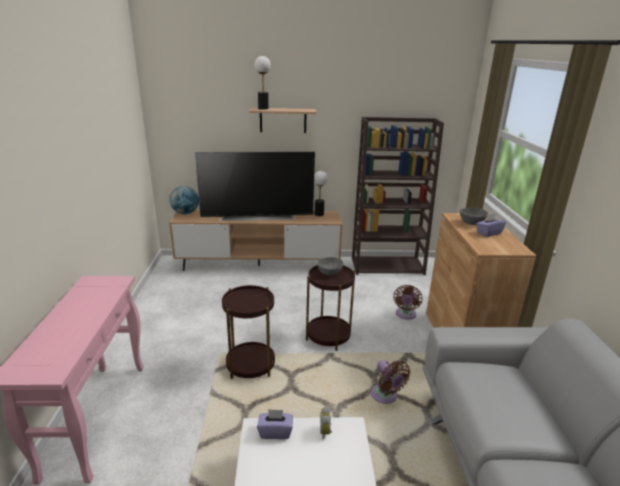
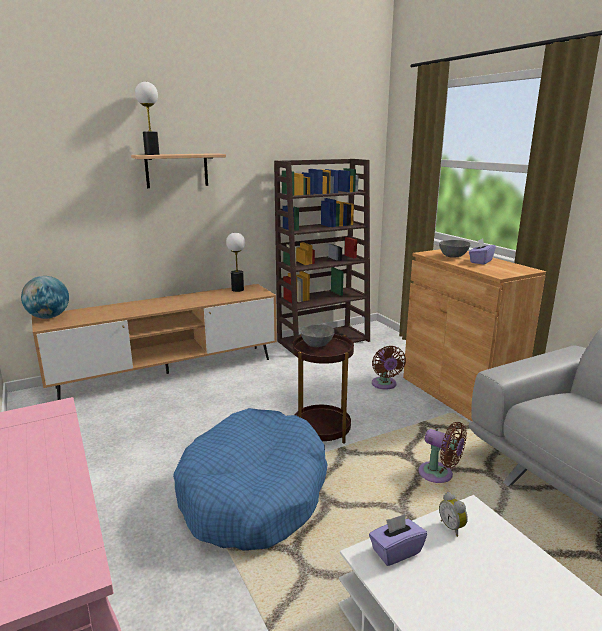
camera: 25 degrees left, 5 degrees down
television [195,152,315,221] -> none
brown side table [222,285,275,379] -> blue dog bed [173,408,328,551]

